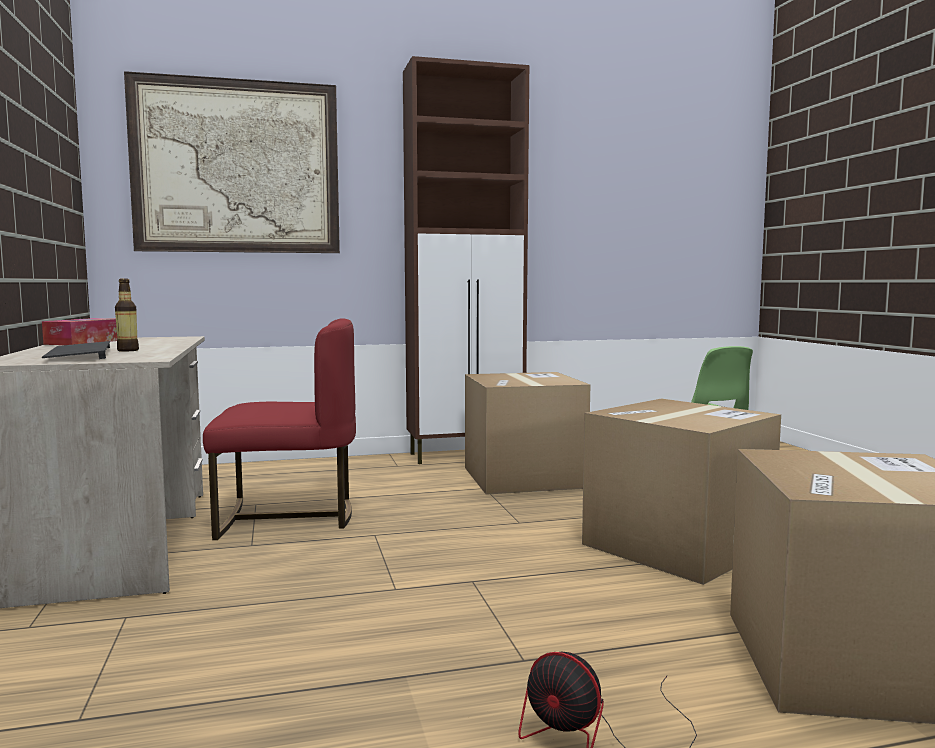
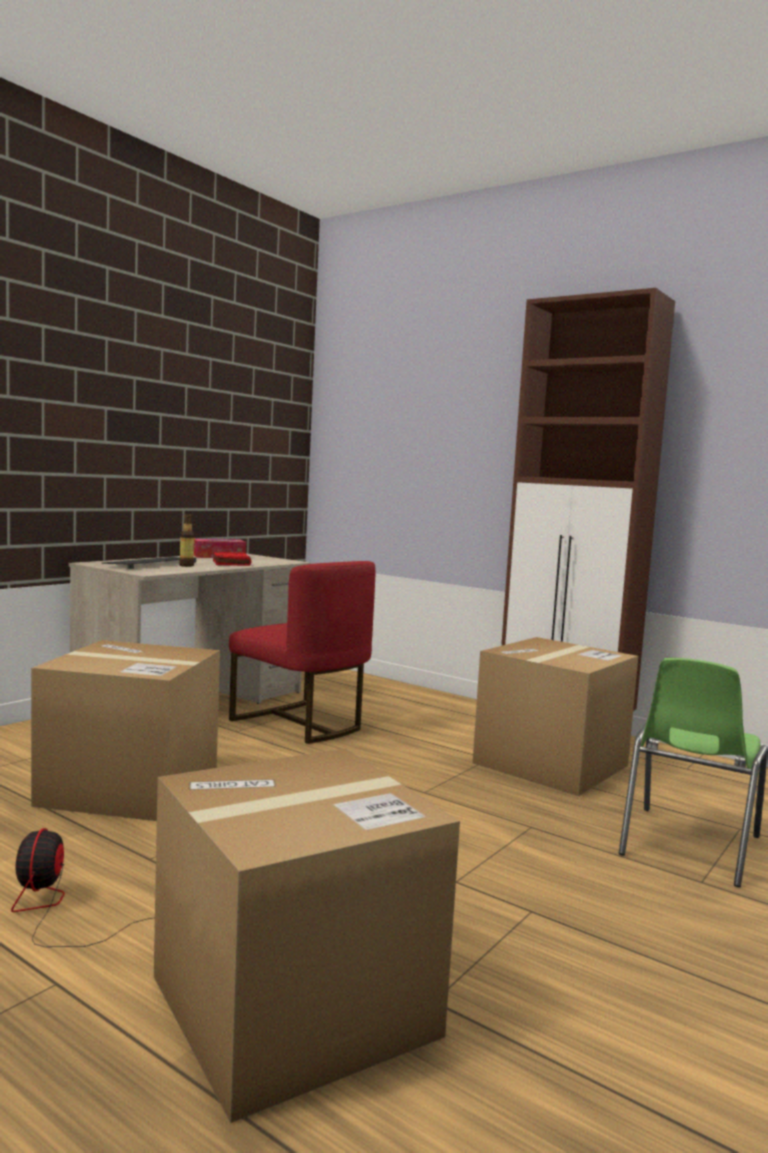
camera: 50 degrees right, 0 degrees up
picture [124,71,340,253] -> none
cardboard box [582,399,781,585] -> cardboard box moved to [31,640,220,821]
none -> red book [213,552,252,566]

